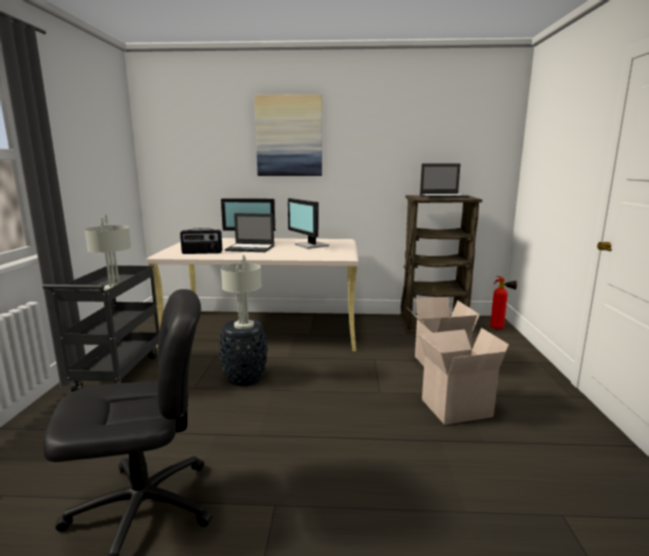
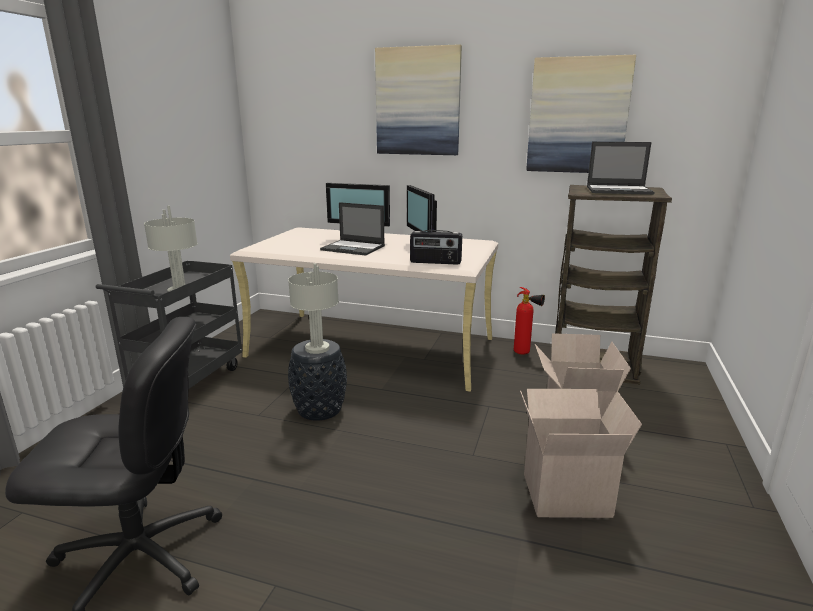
camera: 15 degrees right, 5 degrees up
radio [180,228,222,254] -> radio moved to [410,230,462,265]
fire extinguisher [490,276,517,330] -> fire extinguisher moved to [514,287,545,355]
none -> picture [526,55,636,173]

